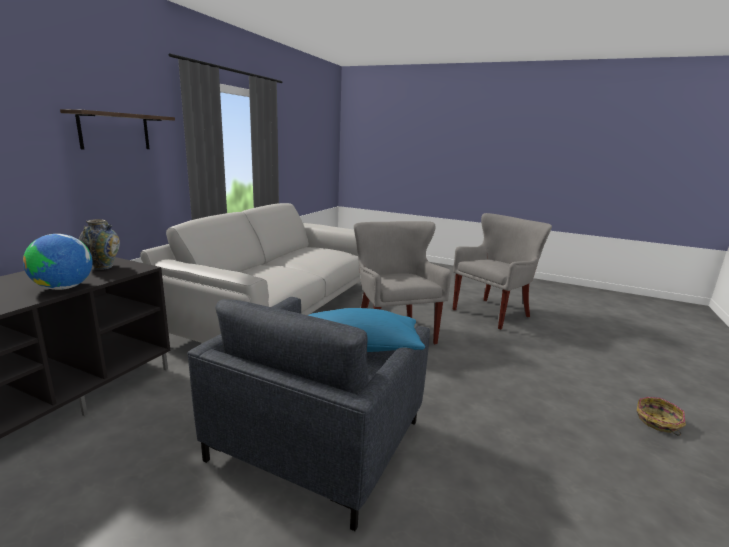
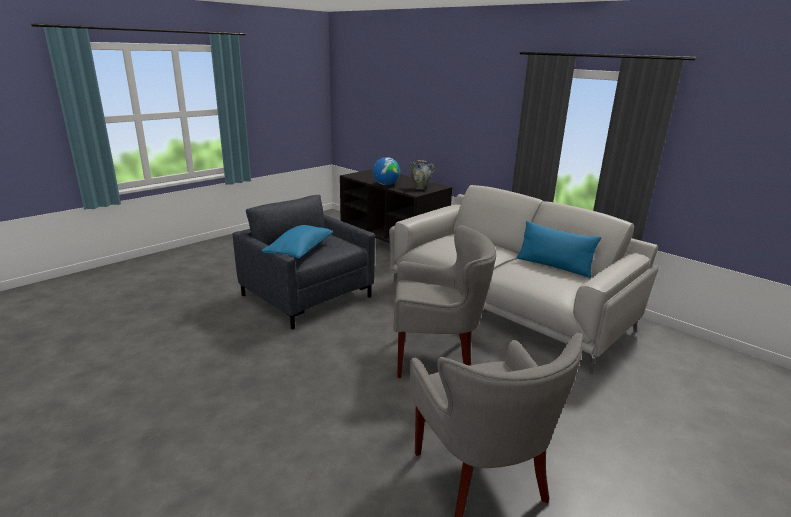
camera: 110 degrees right, 5 degrees up
shelf [60,109,175,149] -> none
basket [637,397,686,436] -> none
none -> blue pillow [517,221,601,278]

